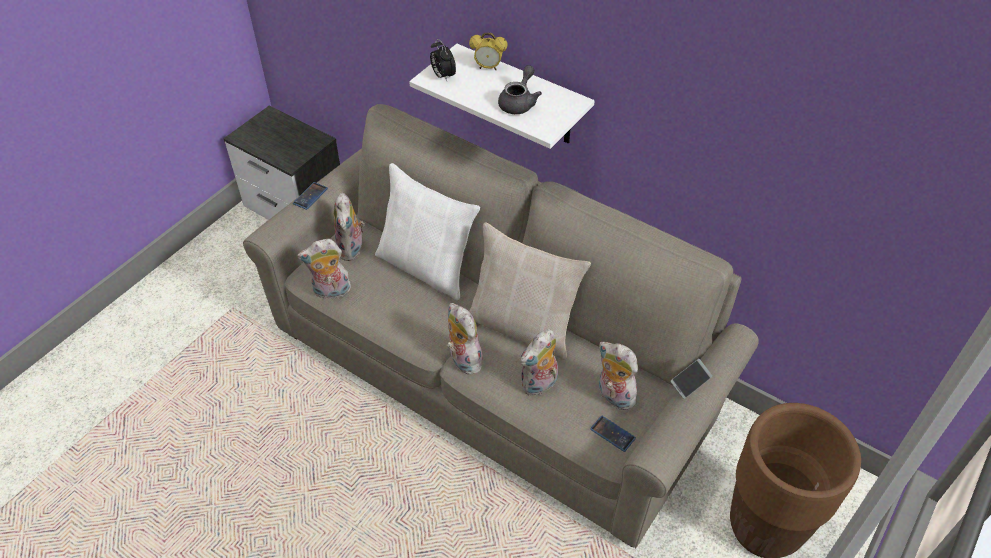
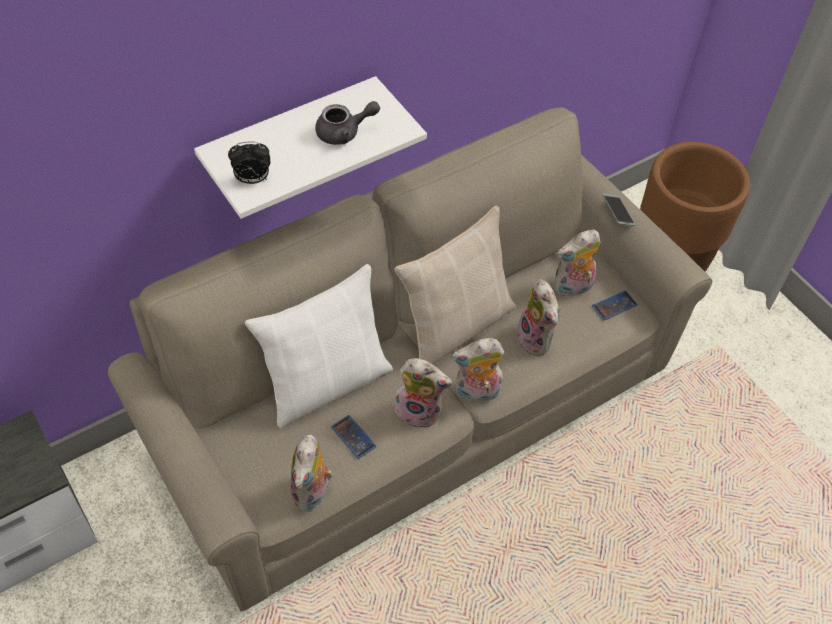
camera: 70 degrees left, 5 degrees up
phone [293,182,328,210] -> phone moved to [331,415,376,459]
plush toy [334,193,365,261] -> plush toy moved to [394,358,452,429]
alarm clock [469,33,508,70] -> none
grey teapot [498,65,542,114] -> grey teapot turned 120 degrees clockwise [315,101,380,145]

